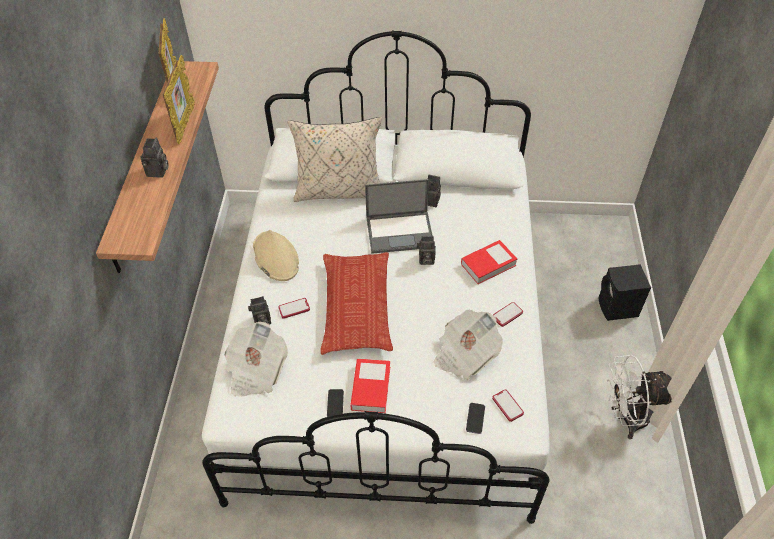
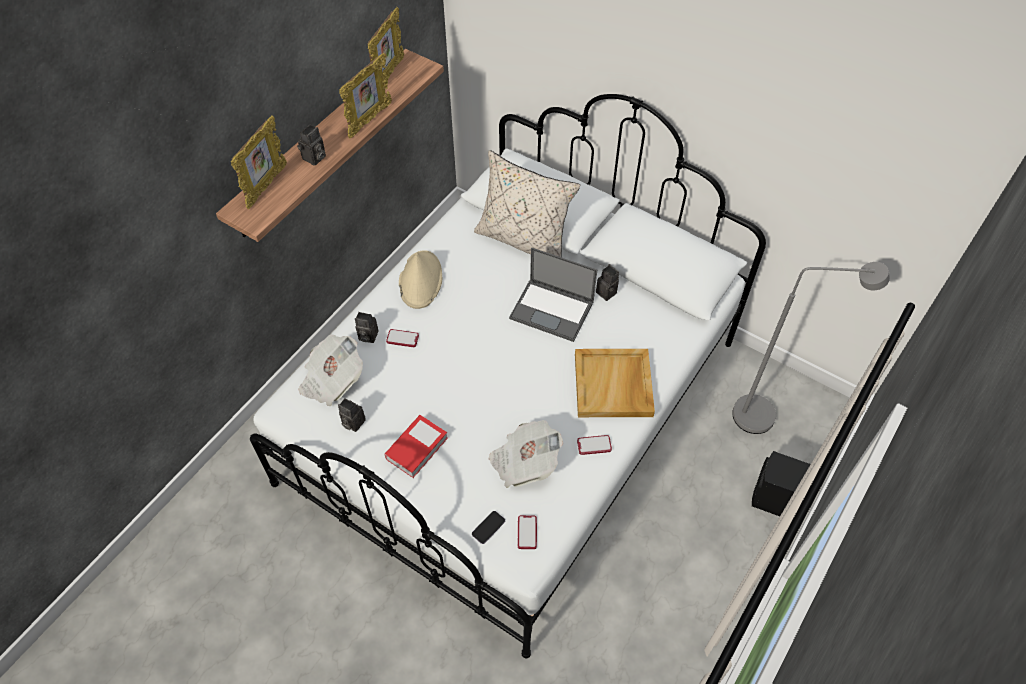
camera: 30 degrees right, 5 degrees up
pillow [321,252,393,355] -> none
phone [327,389,344,417] -> none
camera [417,236,436,265] -> camera moved to [338,398,366,432]
book [461,240,517,284] -> beige tray [575,349,655,417]
white fan [606,355,672,439] -> none
none -> picture frame [231,115,287,209]
none -> grey floor lamp [732,262,890,434]

